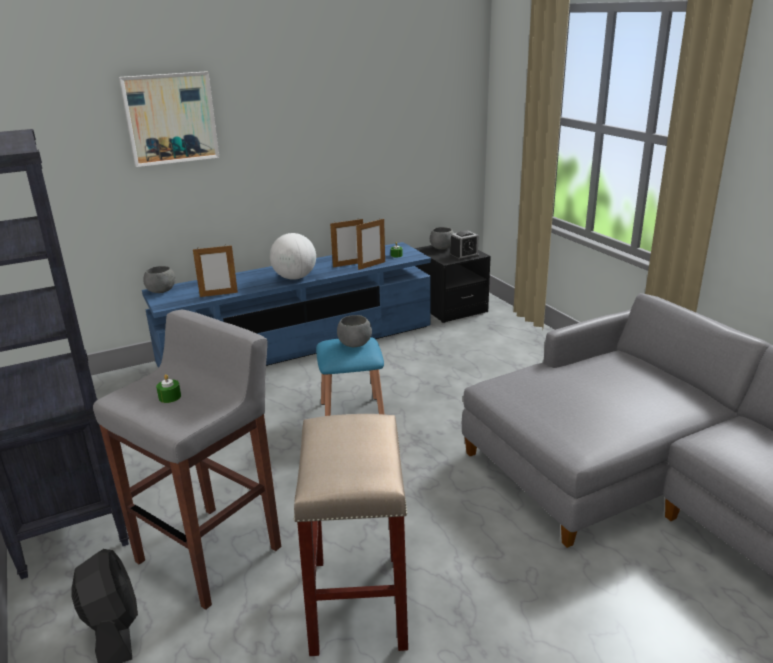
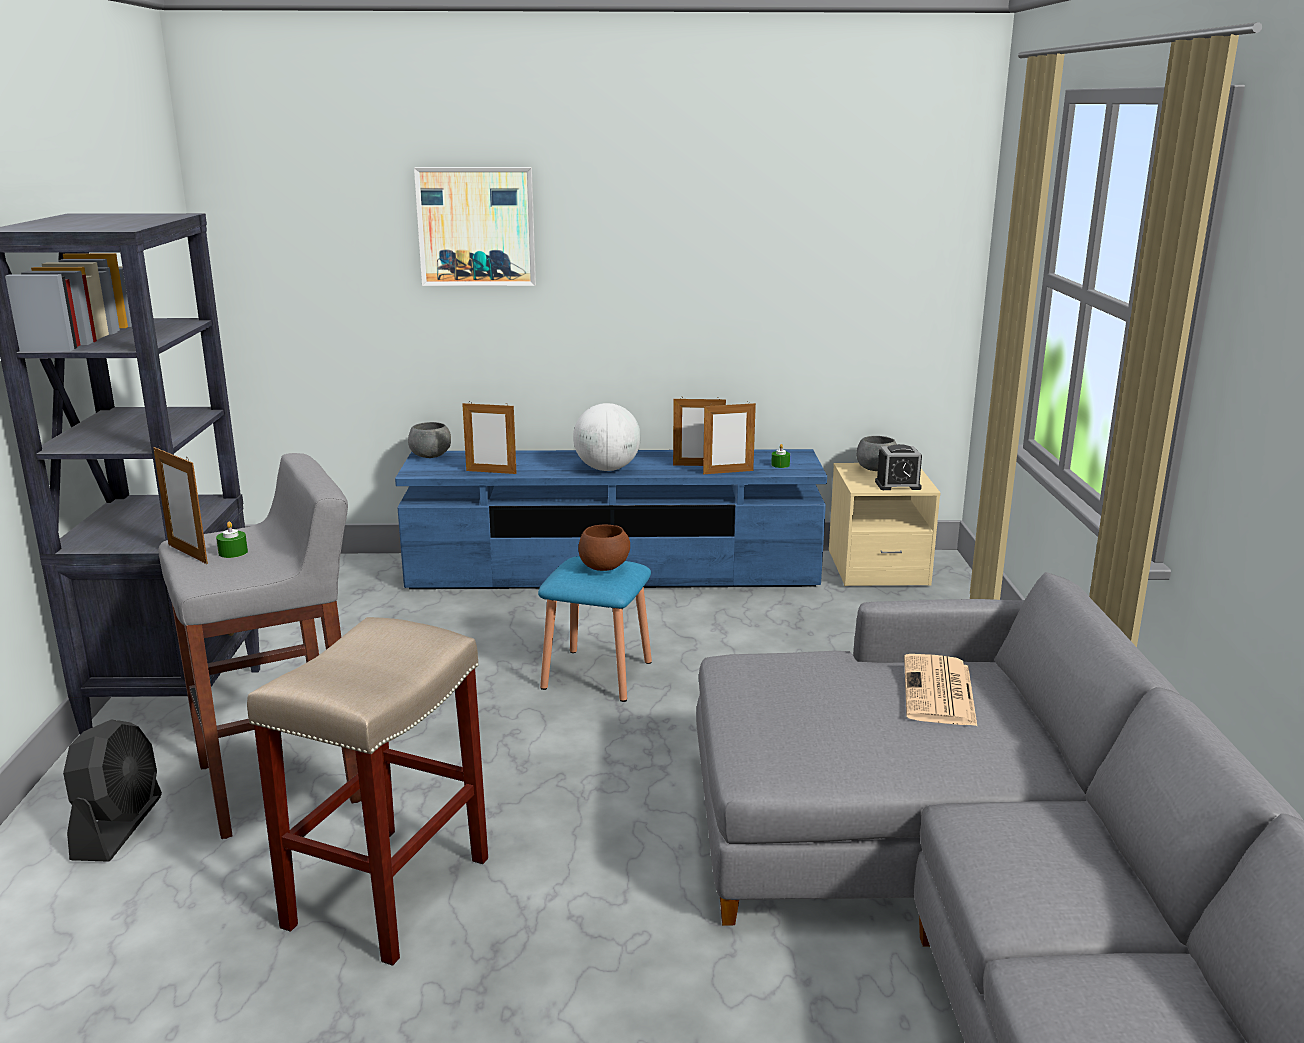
camera: 25 degrees right, 5 degrees down
grey bowl [337,315,372,347] -> brown bowl [578,525,630,571]
black nightstand [414,245,491,323] -> beige nightstand [829,463,941,586]
none -> picture frame [153,447,208,564]
none -> newspaper [904,654,977,726]

